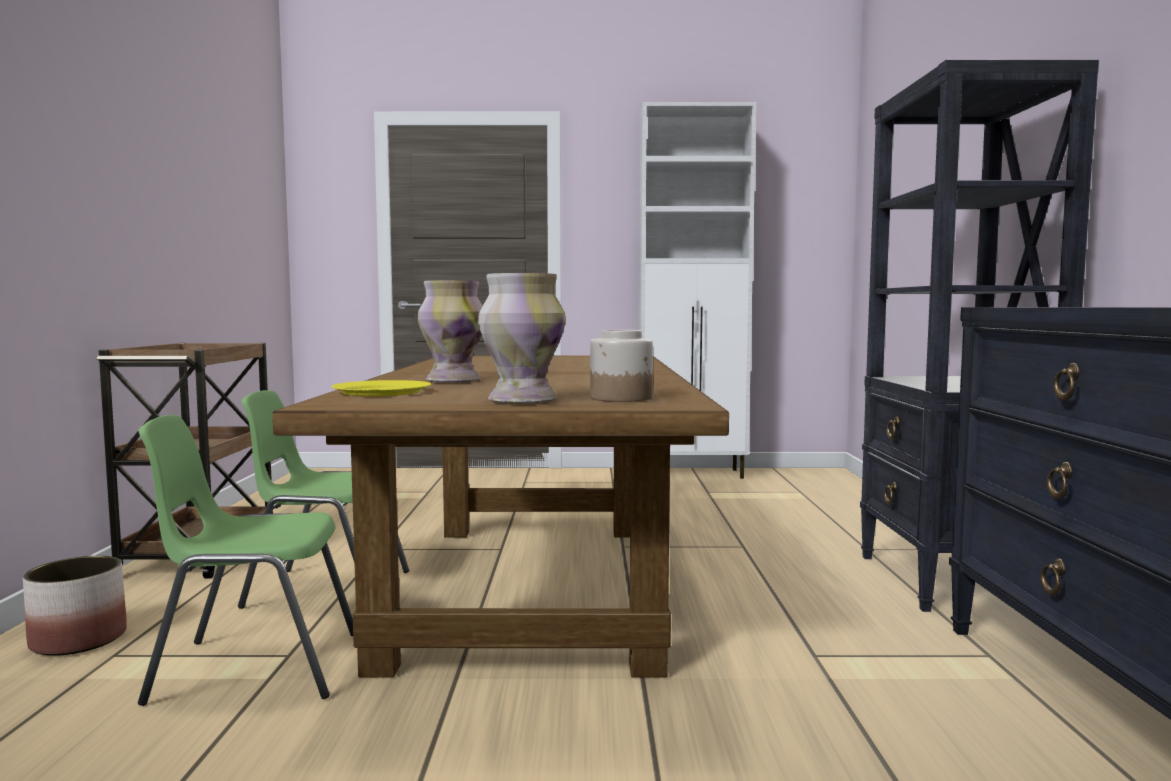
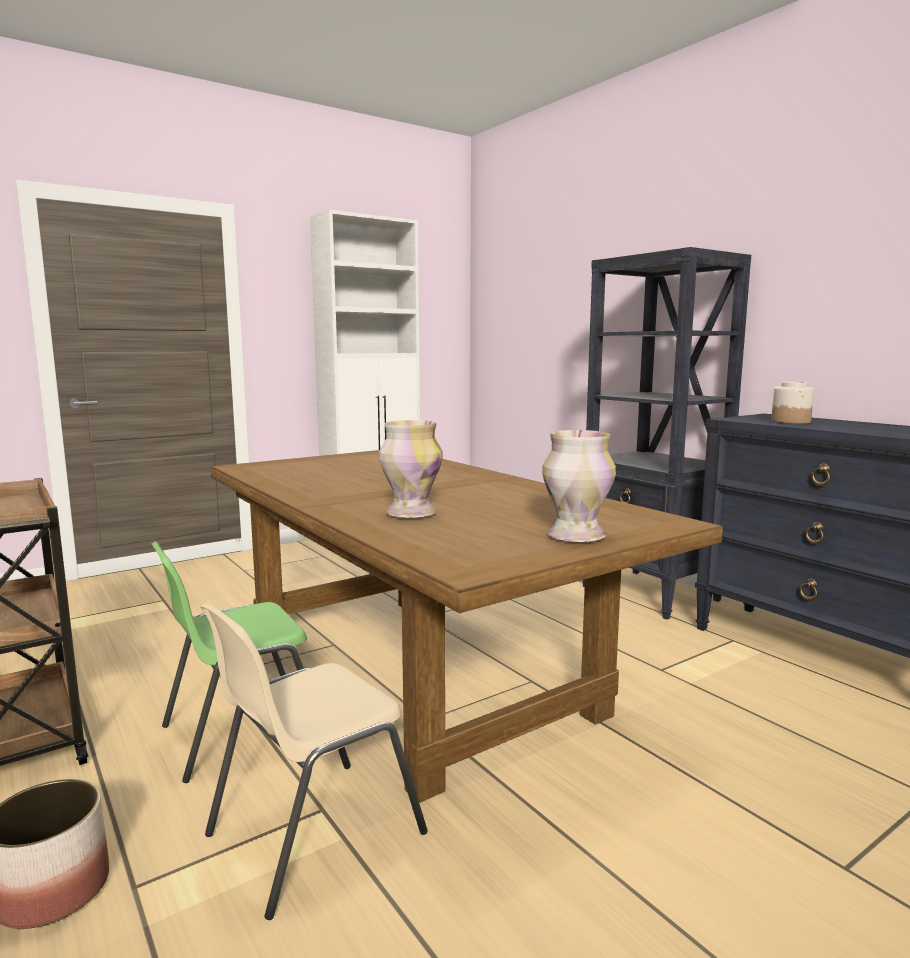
camera: 35 degrees left, 5 degrees up
green chair [138,415,353,706] -> beige chair [200,603,428,920]
yellow plate [331,380,431,396] -> none
jar [590,330,653,402] -> jar moved to [771,382,814,424]

